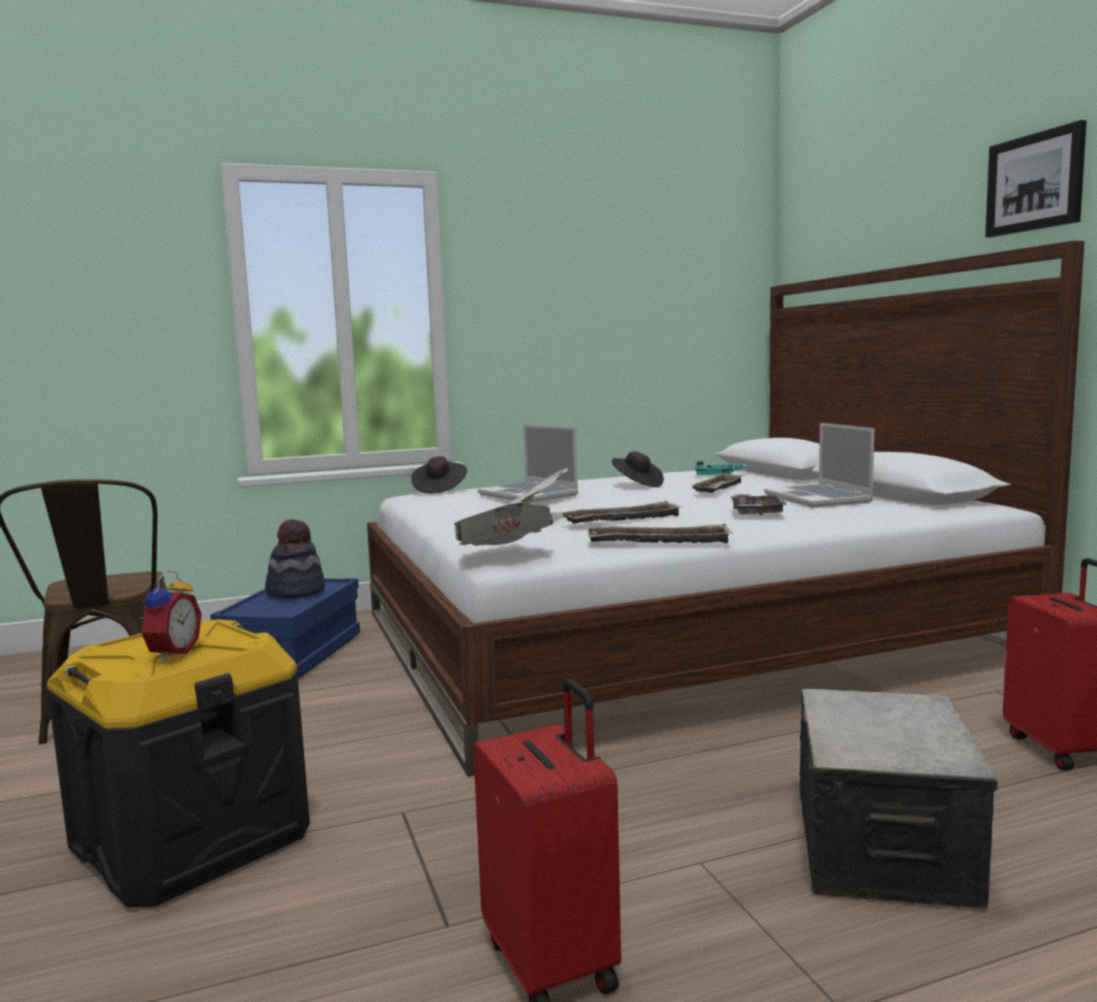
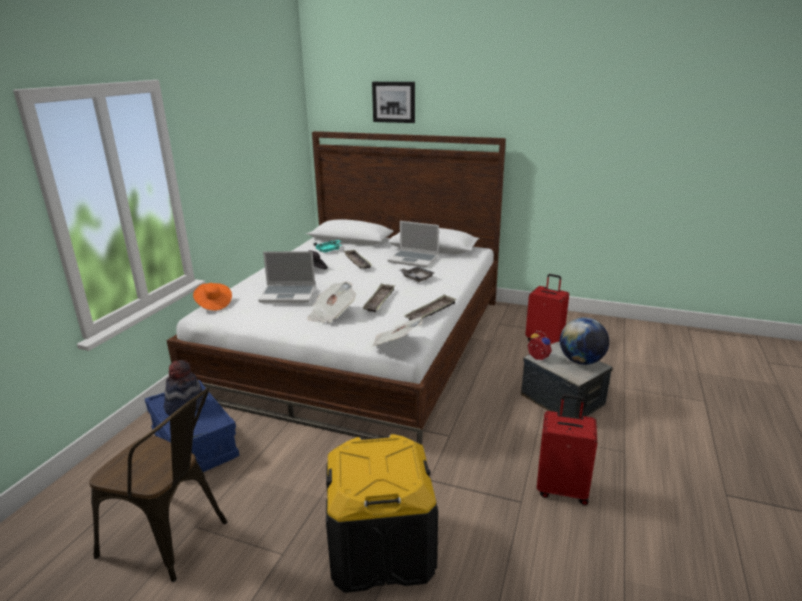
camera: 50 degrees left, 15 degrees up
alarm clock [137,570,201,661] -> alarm clock moved to [528,331,552,361]
black hat [411,456,467,494] -> orange hat [193,283,232,311]
picture [985,120,1087,237] -> picture moved to [372,82,415,123]
none -> globe [560,317,609,365]

